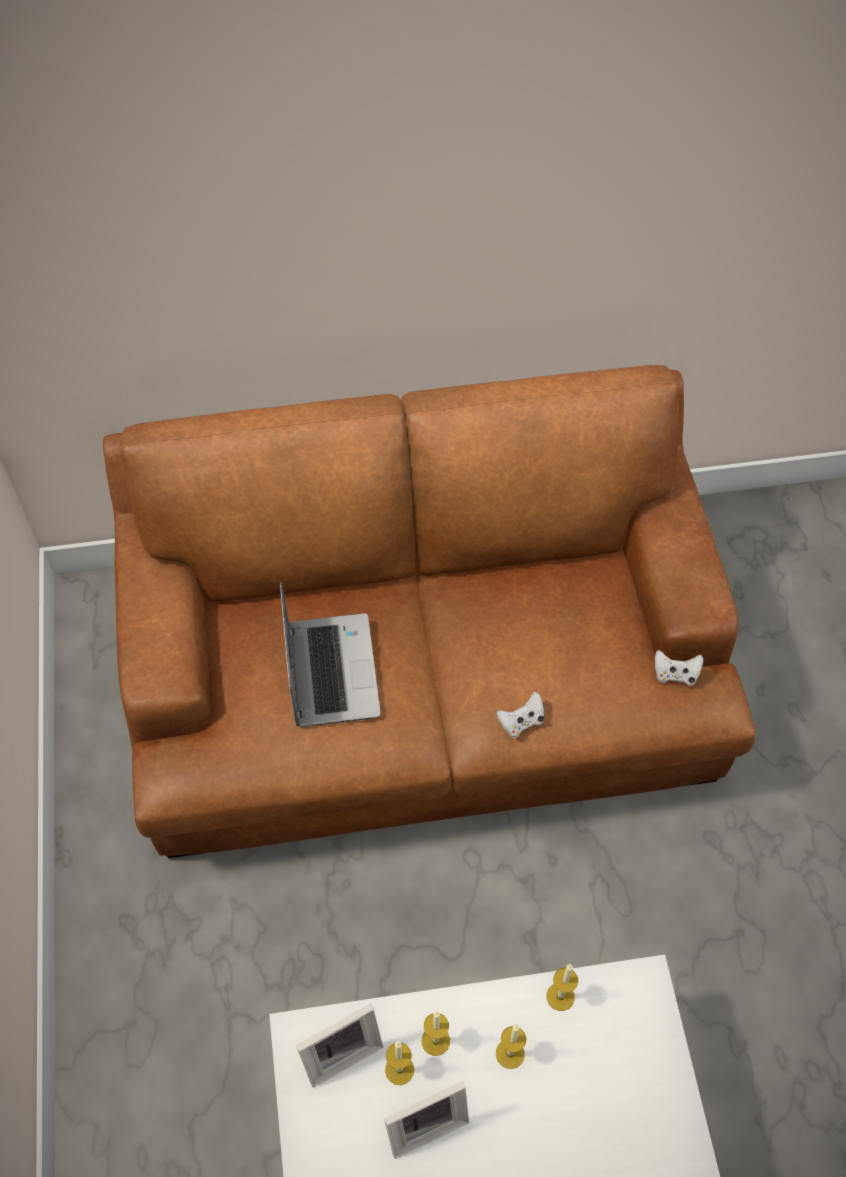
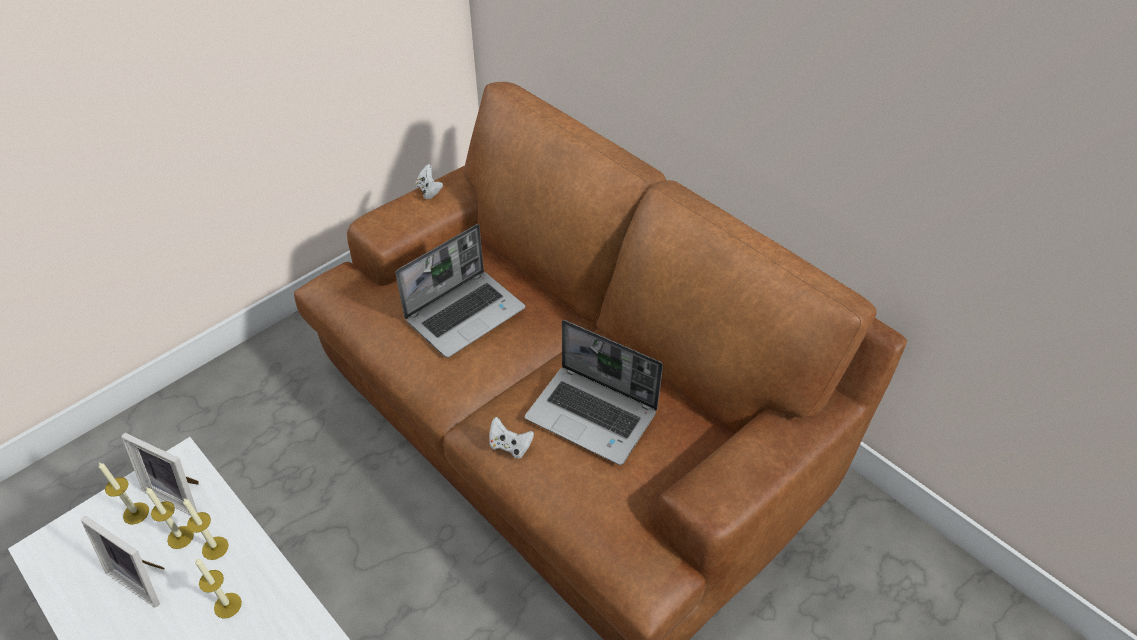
camera: 55 degrees right, 10 degrees down
candle [546,964,578,1011] -> candle moved to [99,463,149,525]
white game controller [655,650,703,686] -> white game controller moved to [416,164,443,199]
none -> laptop [525,320,663,465]

